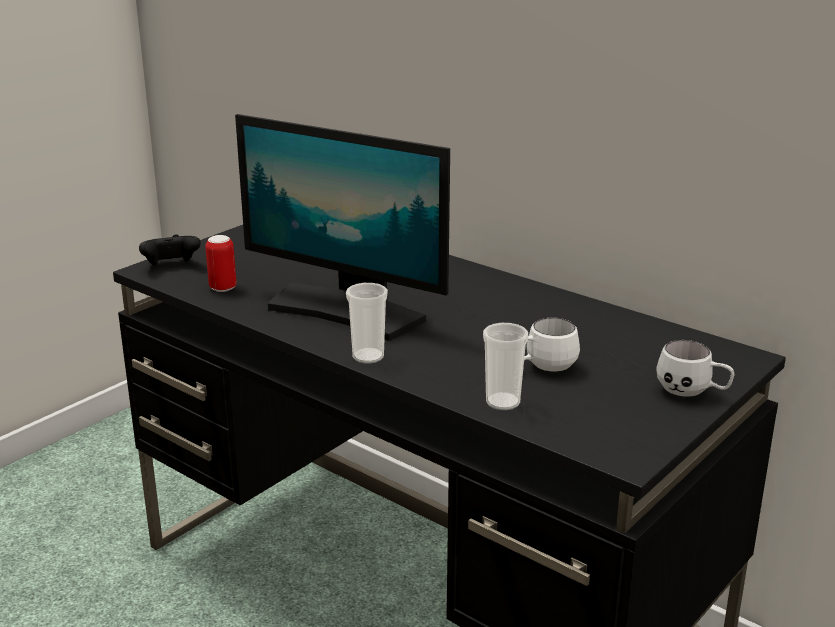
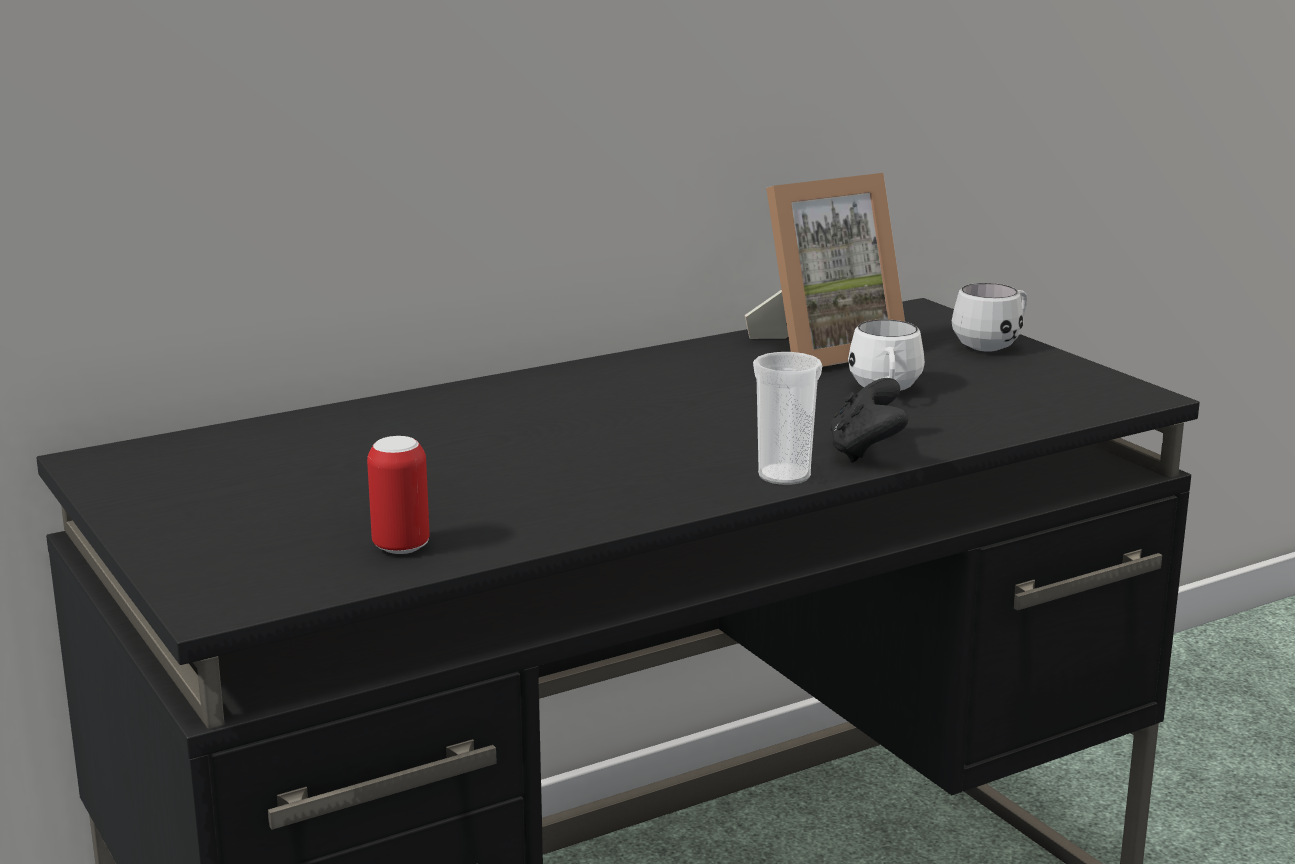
camera: 70 degrees left, 5 degrees down
black game controller [139,235,201,265] -> black game controller moved to [830,378,909,463]
monitor [235,114,450,341] -> none
cup [483,323,528,410] -> none
none -> picture frame [745,173,905,367]

